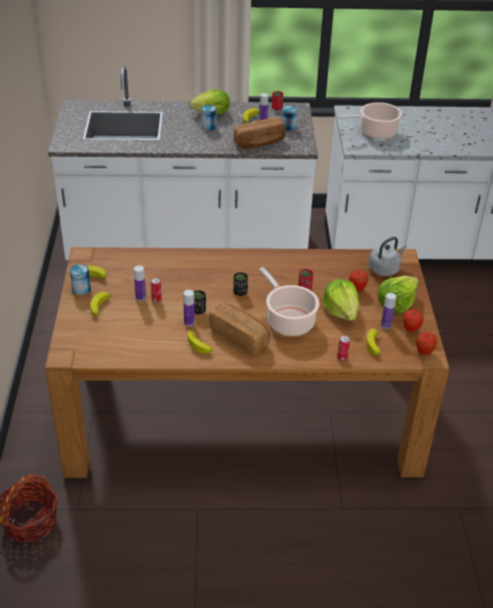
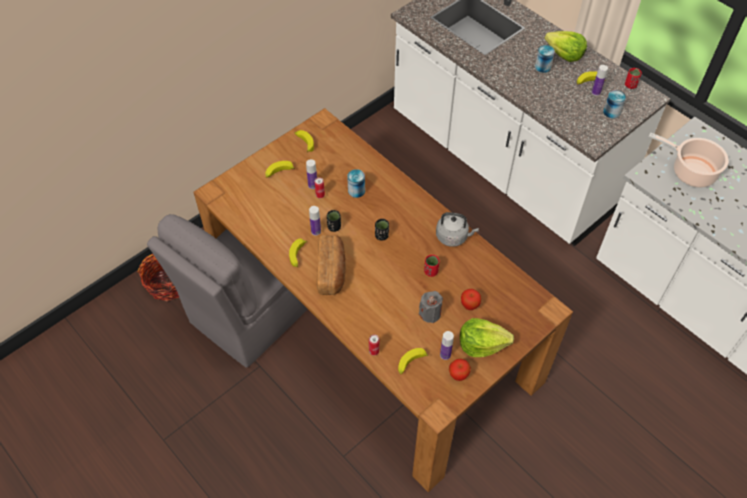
camera: 50 degrees right, 15 degrees up
can [70,264,91,295] -> can moved to [347,169,365,198]
bread [233,118,286,149] -> none
cooking pot [259,267,319,336] -> none
lettuce [322,279,359,321] -> grey candle [419,291,443,323]
grey kettle [369,237,406,276] -> grey kettle moved to [436,212,479,247]
apple [416,332,437,355] -> none
none -> grey chair [147,214,307,368]

